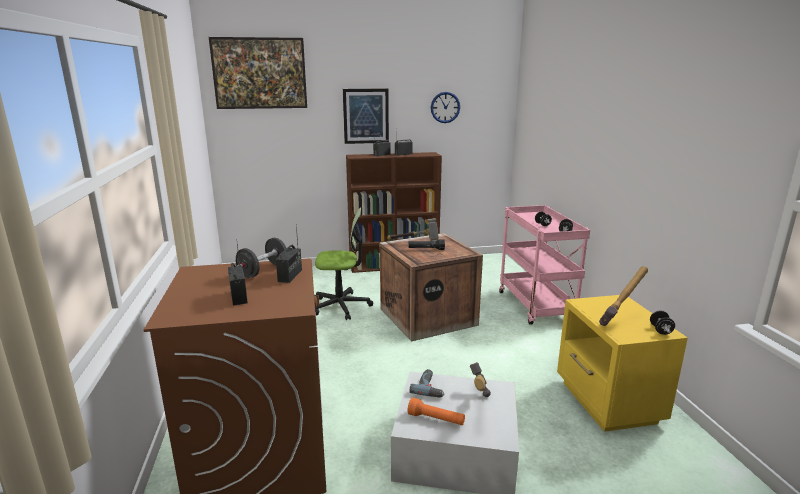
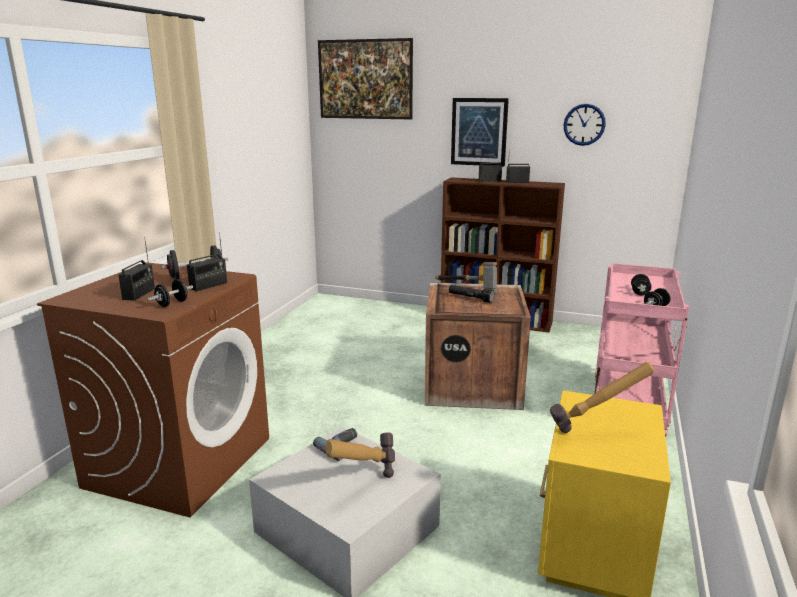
camera: 30 degrees right, 0 degrees up
office chair [315,207,373,320] -> none
orange flashlight [407,397,465,425] -> none
black dumbbell [650,311,675,335] -> black dumbbell moved to [147,279,193,307]

